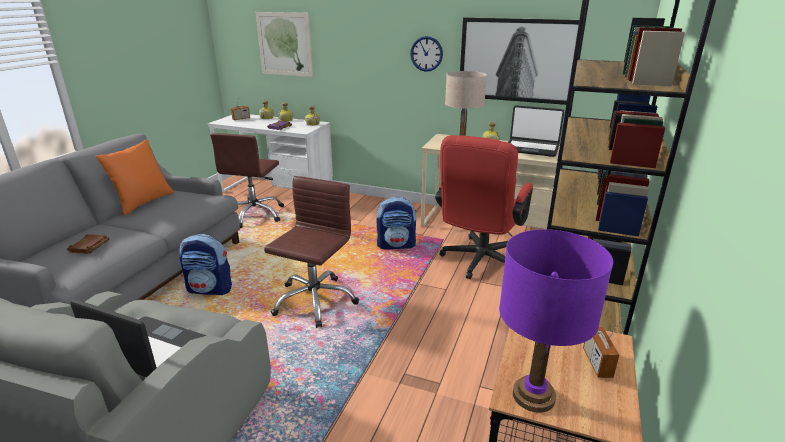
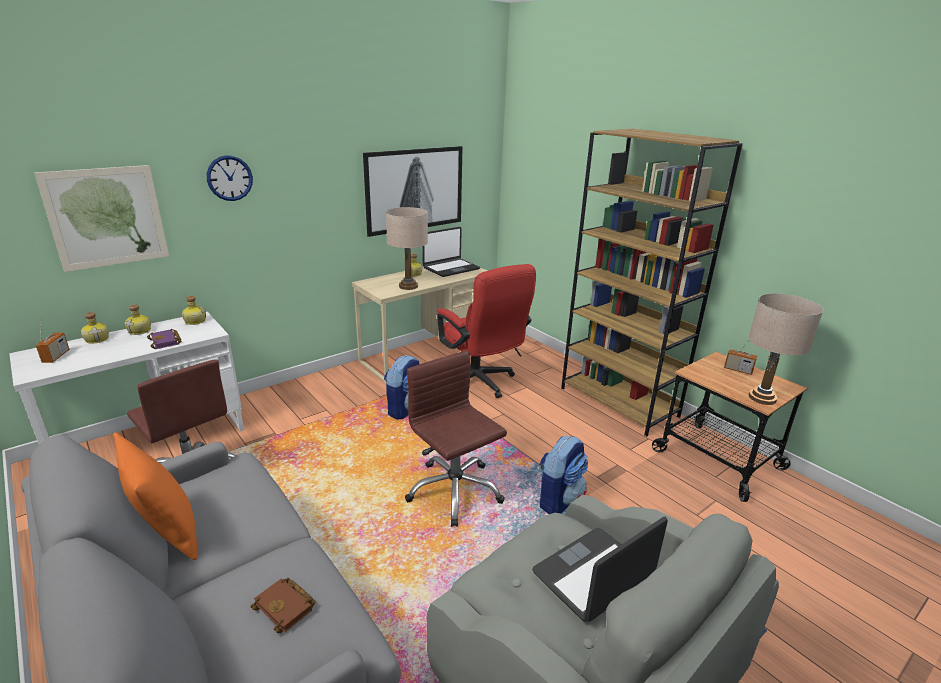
camera: 60 degrees left, 0 degrees up
backpack [179,234,232,295] -> backpack moved to [539,436,588,514]
wall clock [410,36,443,72] -> wall clock moved to [207,155,253,201]
purple table lamp [499,229,613,413] -> beige table lamp [748,293,824,405]

